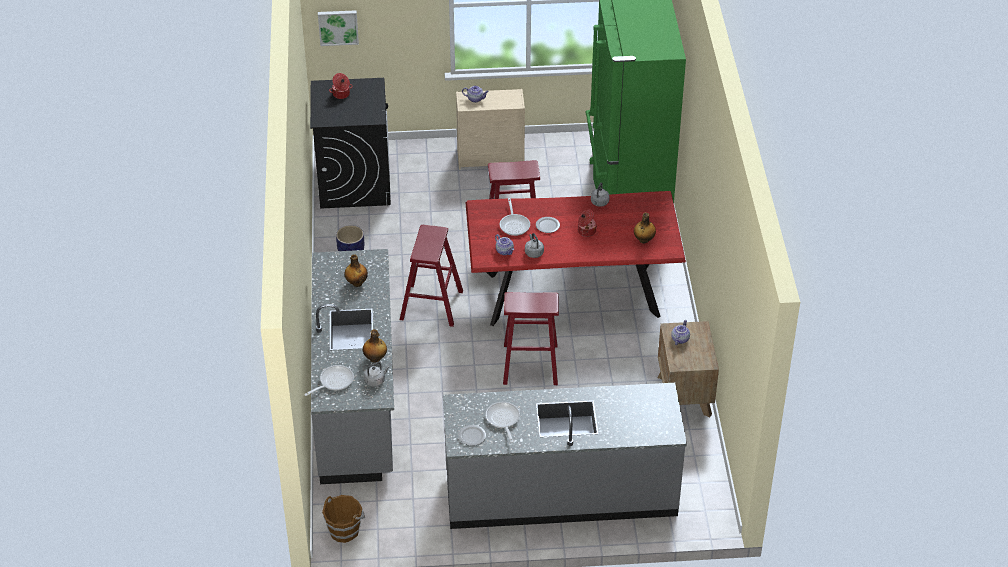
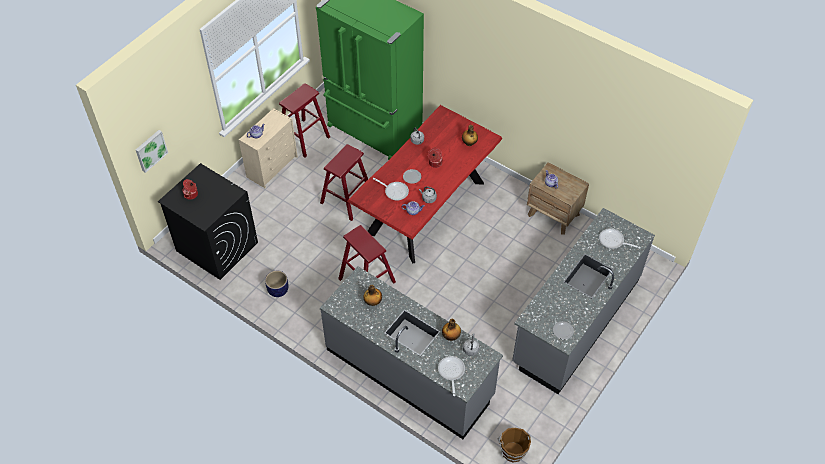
camera: 50 degrees left, 10 degrees up
frying pan [485,402,520,443] -> frying pan moved to [599,228,640,249]
red stool [503,292,559,385] -> red stool moved to [279,83,330,158]

